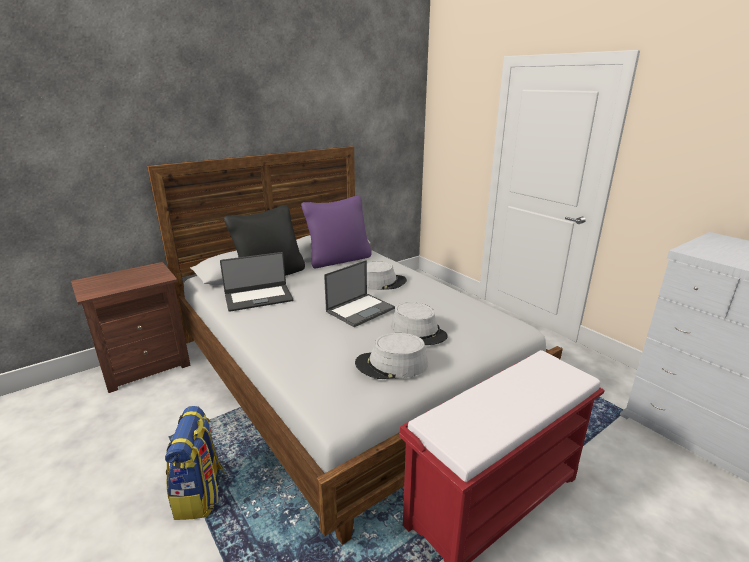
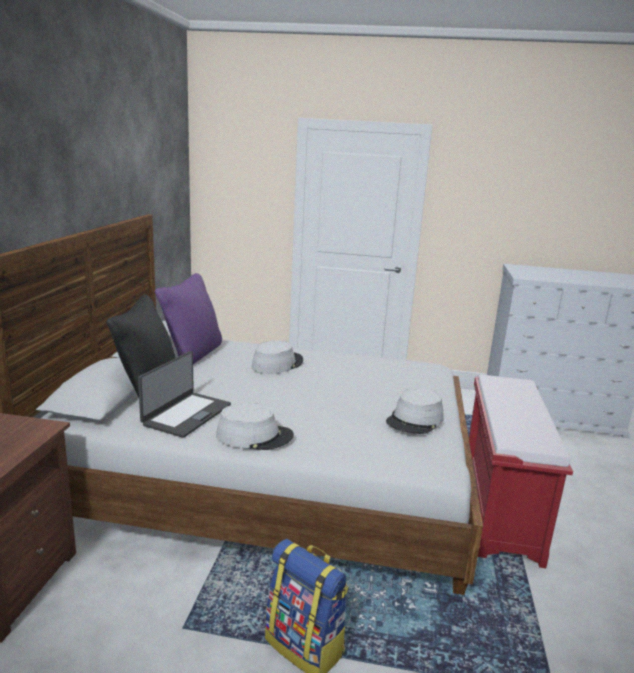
camera: 45 degrees left, 5 degrees down
laptop [324,260,395,327] -> none
grey hat [391,302,448,345] -> grey hat moved to [216,403,294,450]

